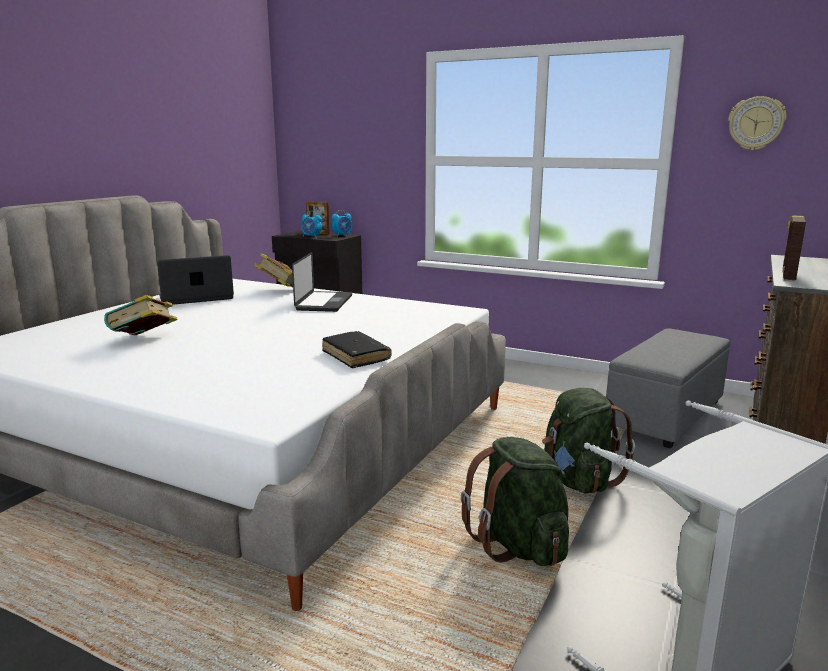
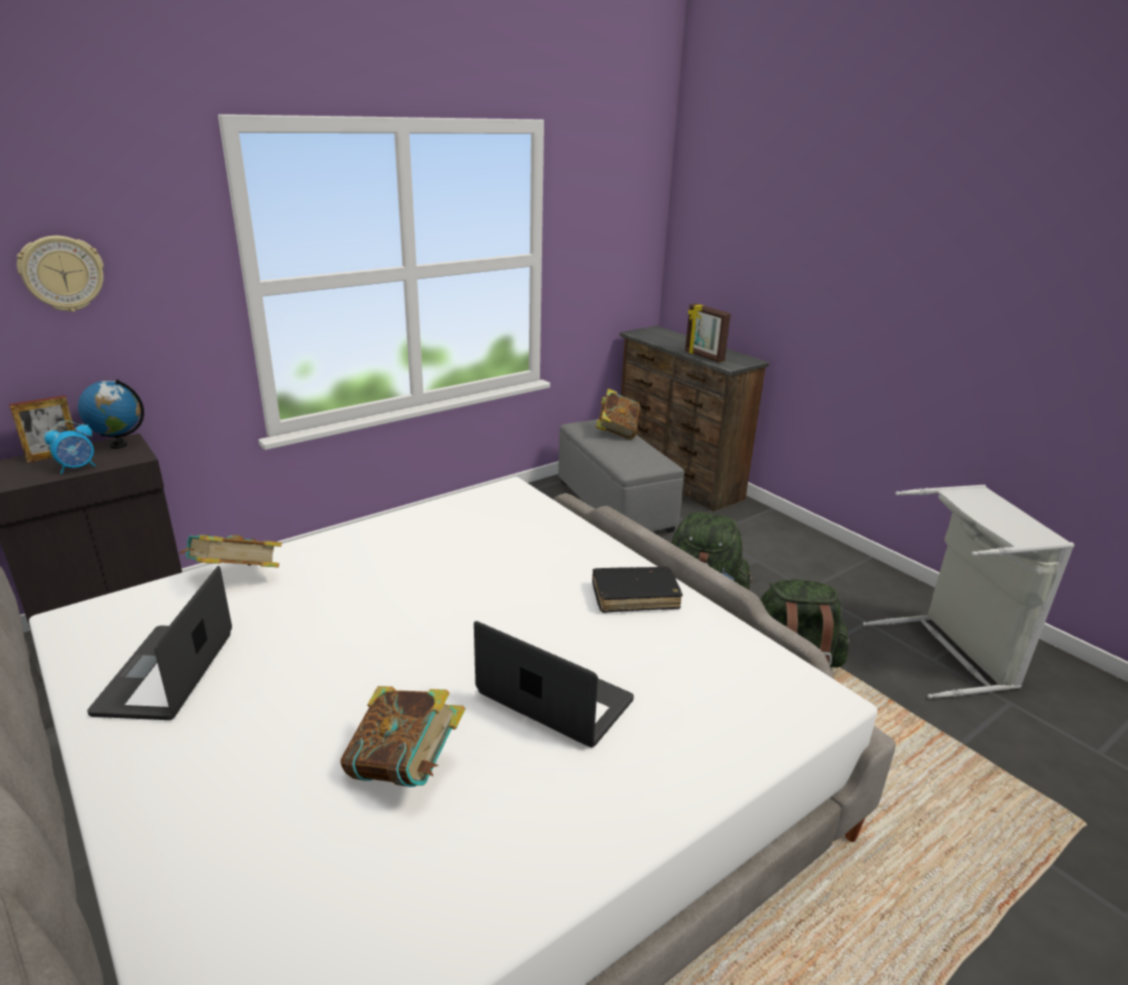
camera: 65 degrees left, 10 degrees up
laptop [292,252,352,312] -> laptop moved to [474,621,634,747]
alarm clock [332,210,352,237] -> globe [78,379,144,449]
wall clock [728,96,787,151] -> wall clock moved to [17,236,104,312]
none -> book [596,388,641,439]

